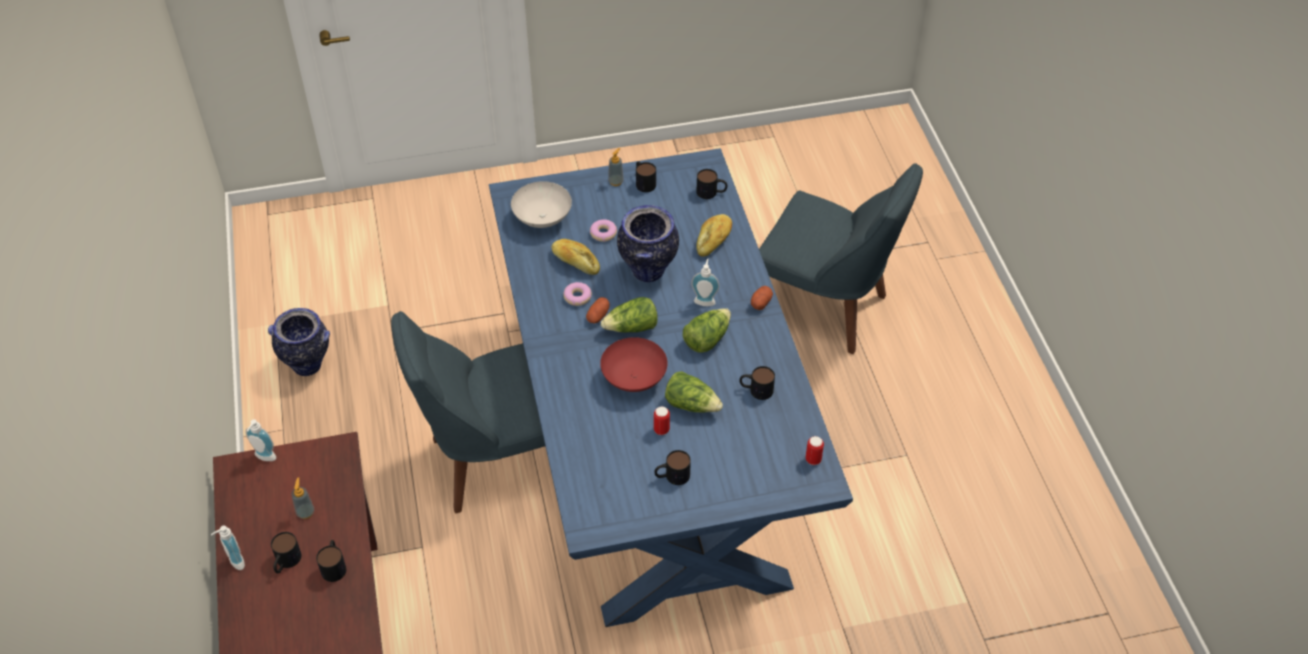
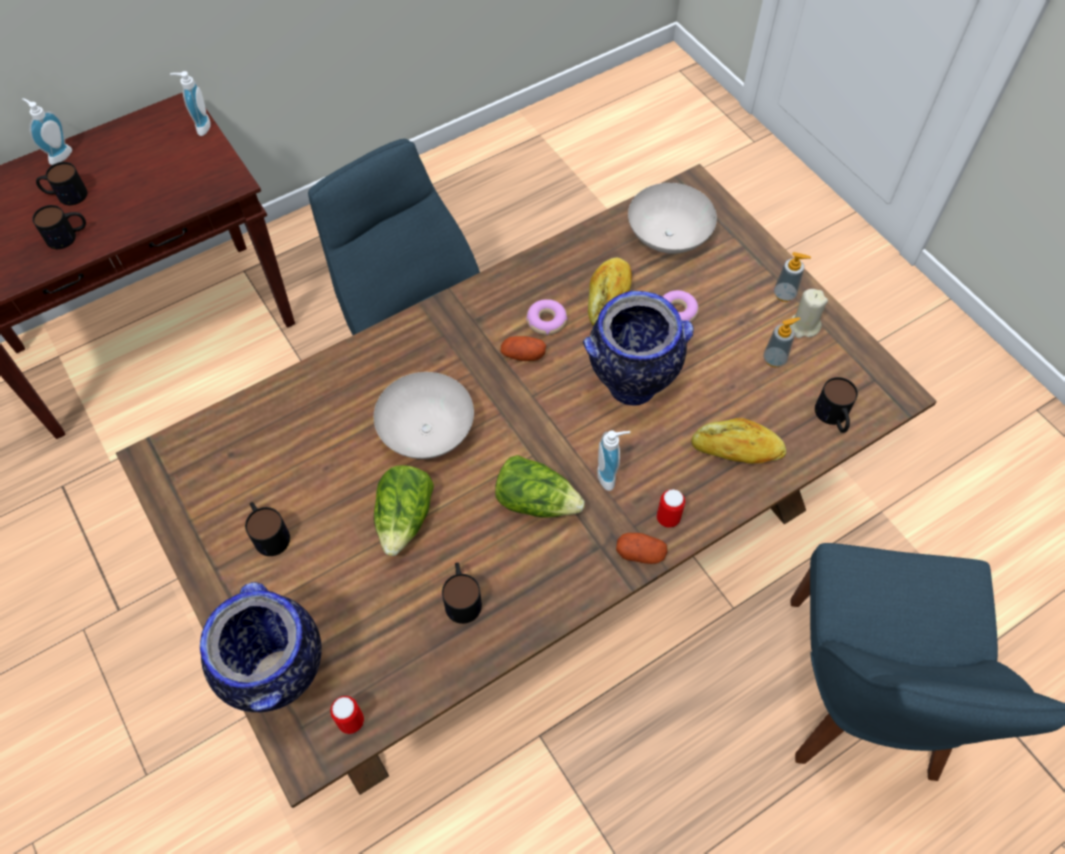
camera: 70 degrees right, 10 degrees up
vase [268,308,330,376] -> vase moved to [200,582,322,712]
soap dispenser [291,478,314,519] -> soap dispenser moved to [763,317,800,368]
blue dining table [489,148,853,627] -> brown dining table [116,164,937,808]
red bowl [600,337,668,392] -> white bowl [374,372,474,459]
lettuce [601,297,658,332] -> none
mug [636,161,656,192] -> beige candle [790,289,828,338]
can [654,406,670,435] -> can moved to [657,489,685,528]

